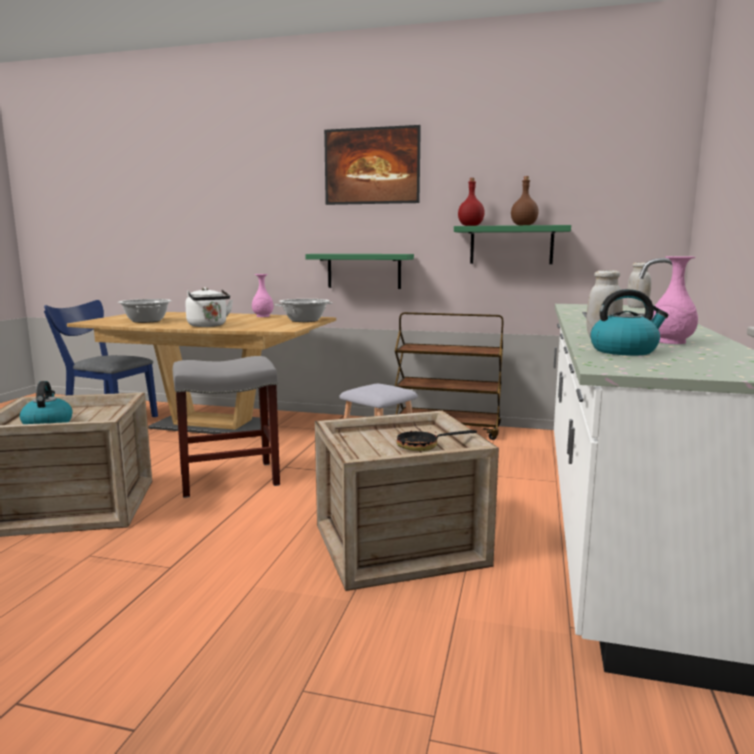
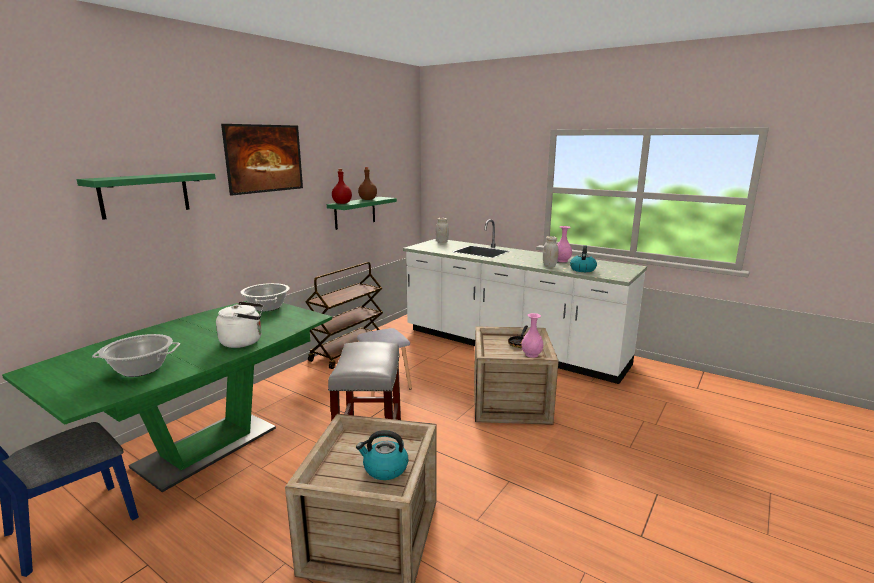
camera: 70 degrees left, 5 degrees up
brown dining table [67,312,336,434] -> green dining table [2,301,332,492]
pink vase [252,274,273,317] -> pink vase moved to [522,313,543,358]
green shelf [305,254,414,289] -> green shelf moved to [77,172,216,220]

